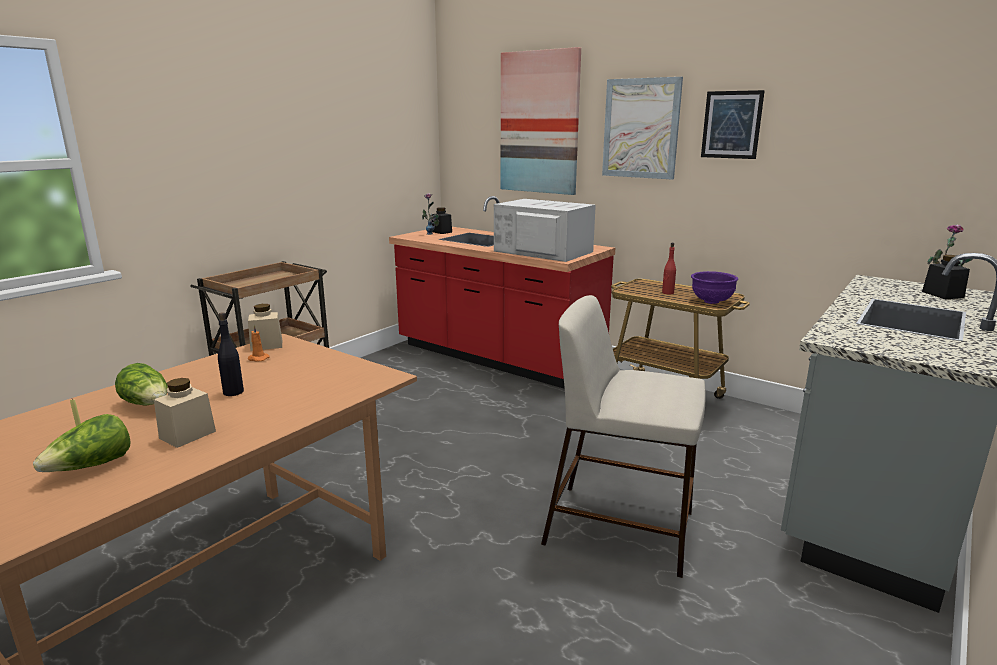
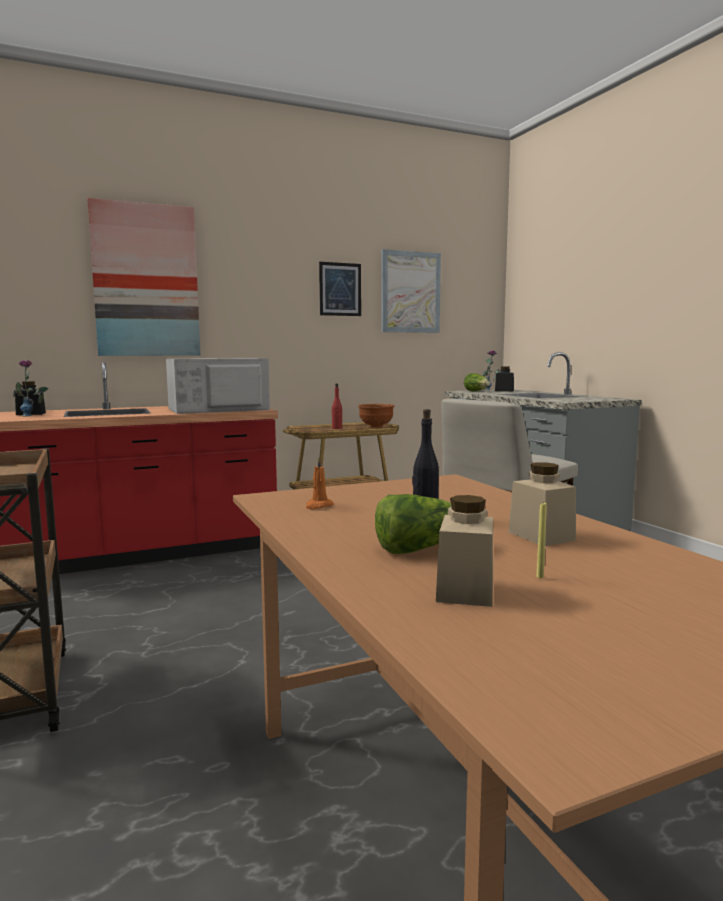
camera: 60 degrees left, 10 degrees down
lettuce [33,414,131,472] -> lettuce moved to [464,373,490,391]
beige jar [248,304,282,351] -> beige jar moved to [436,495,493,607]
picture [602,77,683,180] -> picture moved to [381,249,441,333]
purple bowl [691,271,738,304] -> brown bowl [358,404,395,428]

